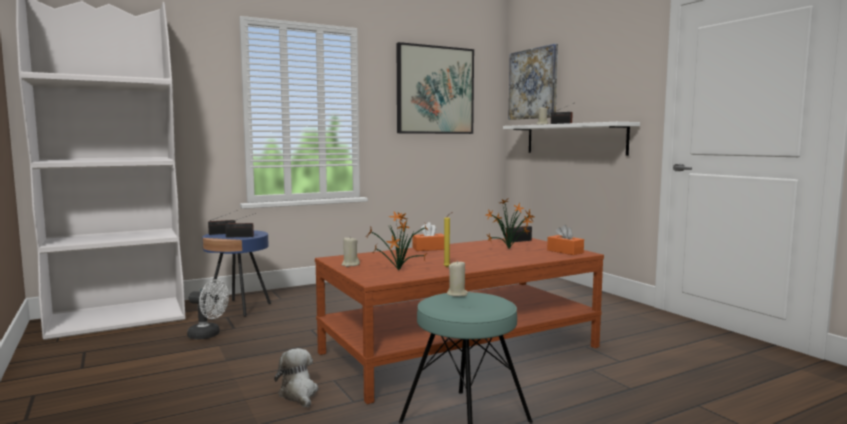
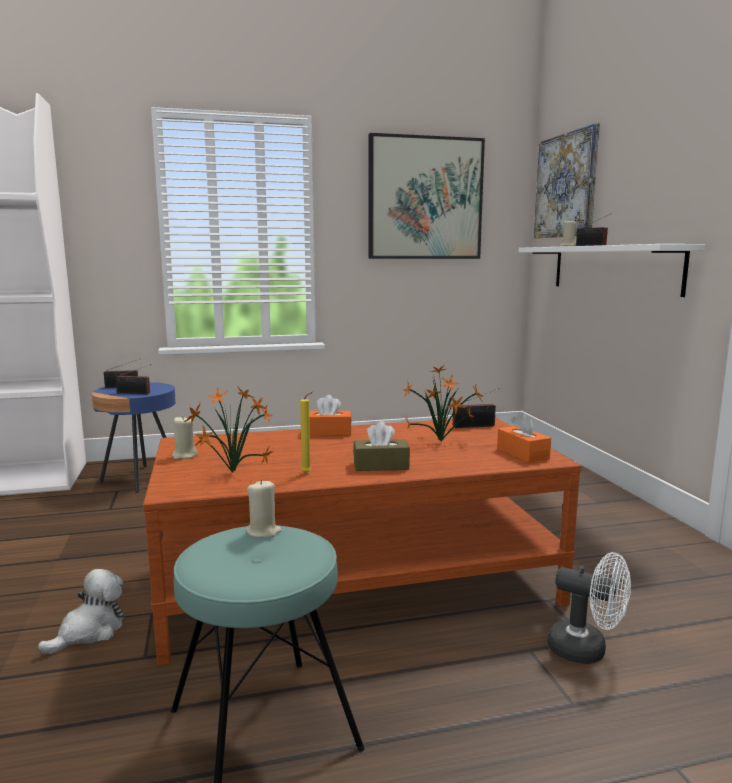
camera: 15 degrees right, 5 degrees up
white fan [187,279,229,339] -> white fan moved to [547,552,631,664]
plush toy [274,348,318,408] -> plush toy turned 45 degrees clockwise [38,569,124,655]
none -> brown tissue box [353,421,410,471]

